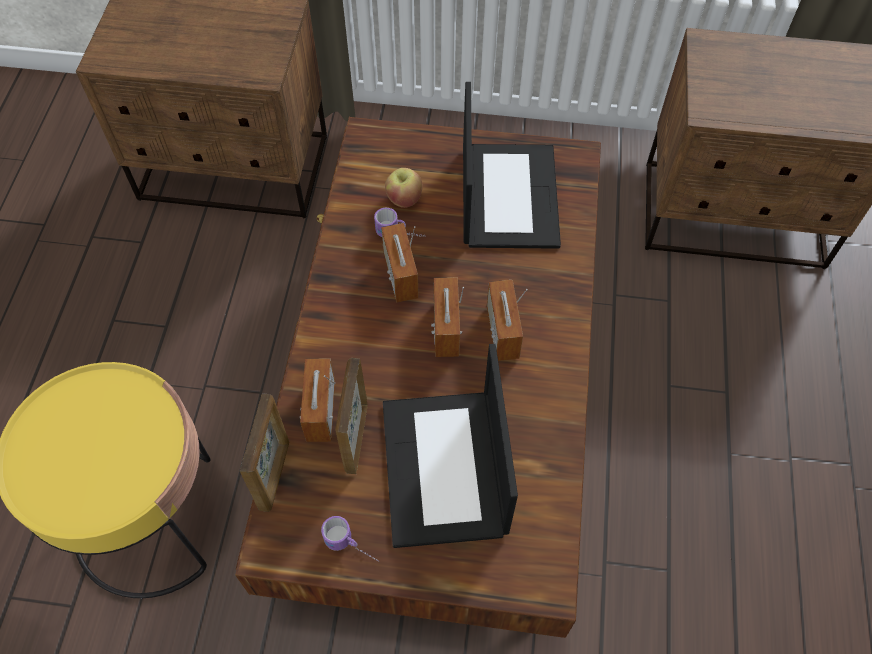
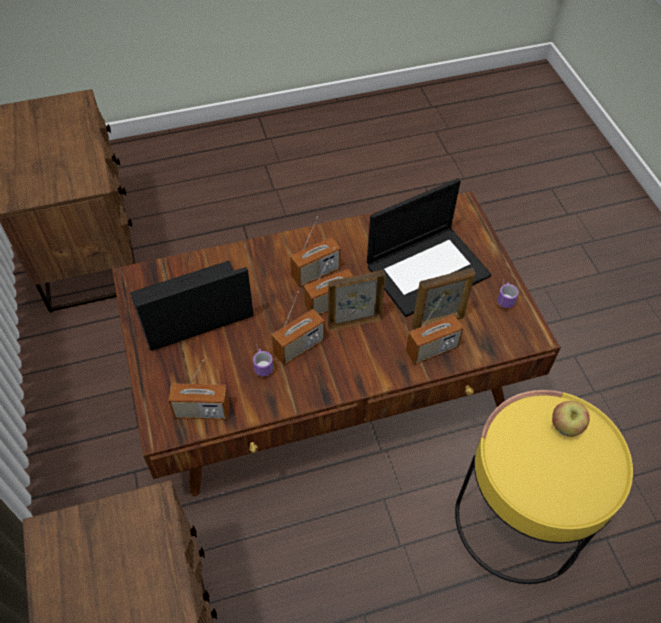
camera: 115 degrees left, 5 degrees down
picture frame [240,393,289,512] -> picture frame moved to [328,270,386,331]
apple [385,168,422,208] -> apple moved to [552,401,589,437]
none -> radio [168,360,230,420]

